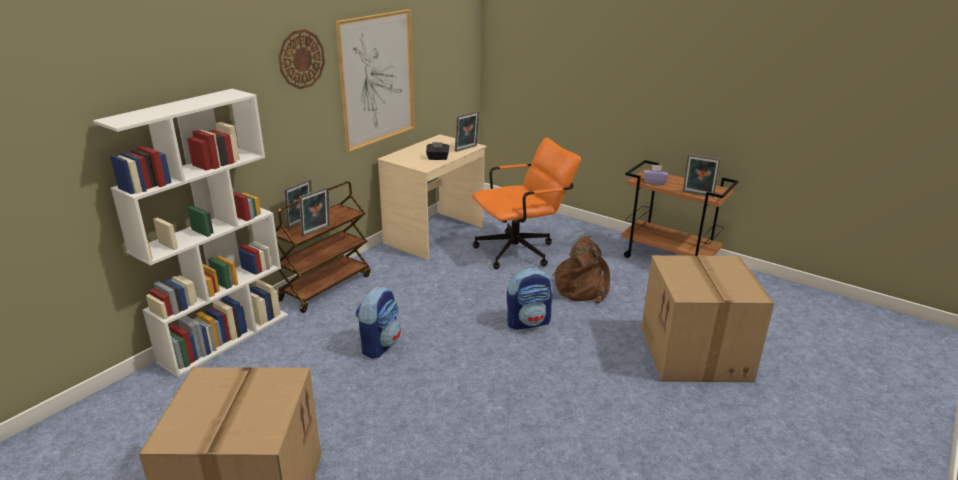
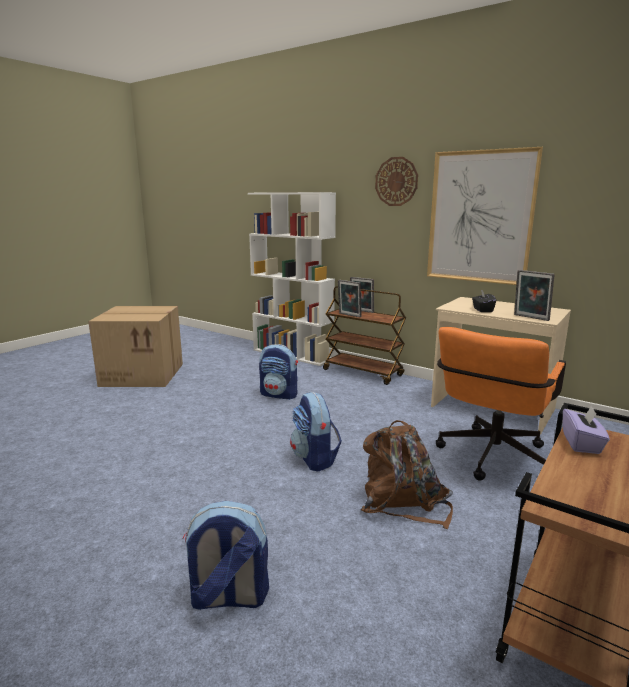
camera: 90 degrees right, 10 degrees down
orange office chair [472,138,581,270] -> orange office chair turned 60 degrees clockwise [436,327,566,481]
cardboard box [641,255,774,382] -> backpack [183,501,269,610]
picture frame [683,154,721,197] -> none

